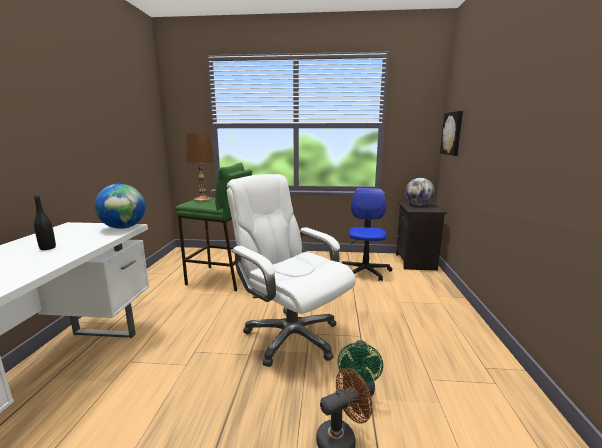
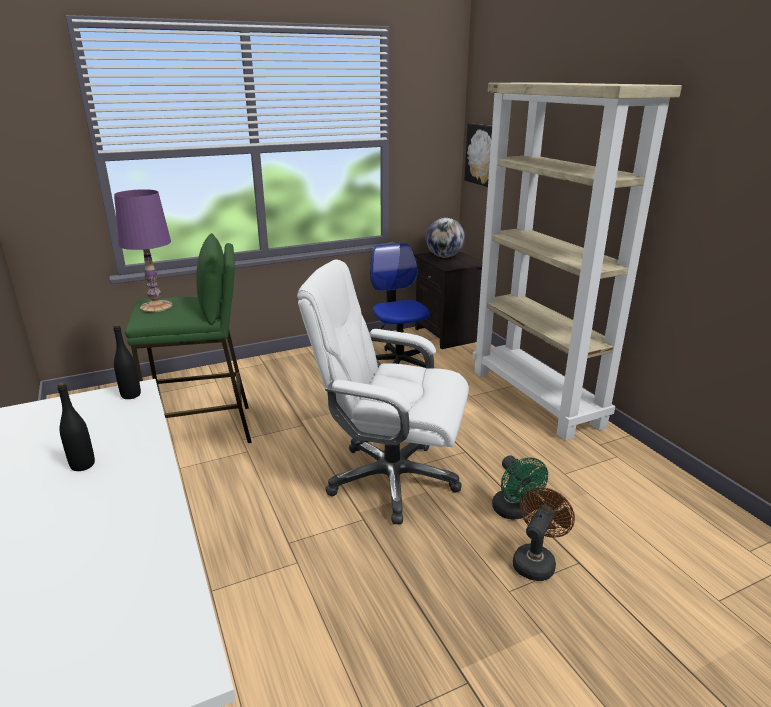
camera: 30 degrees left, 10 degrees up
globe [94,184,145,229] -> black bottle [113,324,141,399]
brown table lamp [186,134,214,201] -> purple table lamp [114,189,172,312]
none -> beige bookcase [472,82,682,441]

